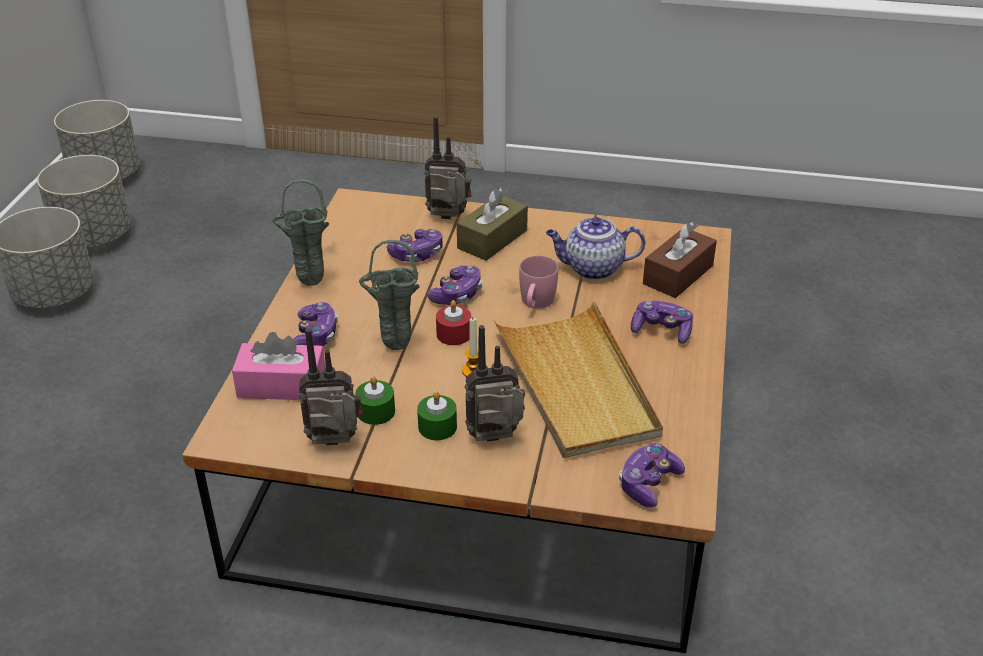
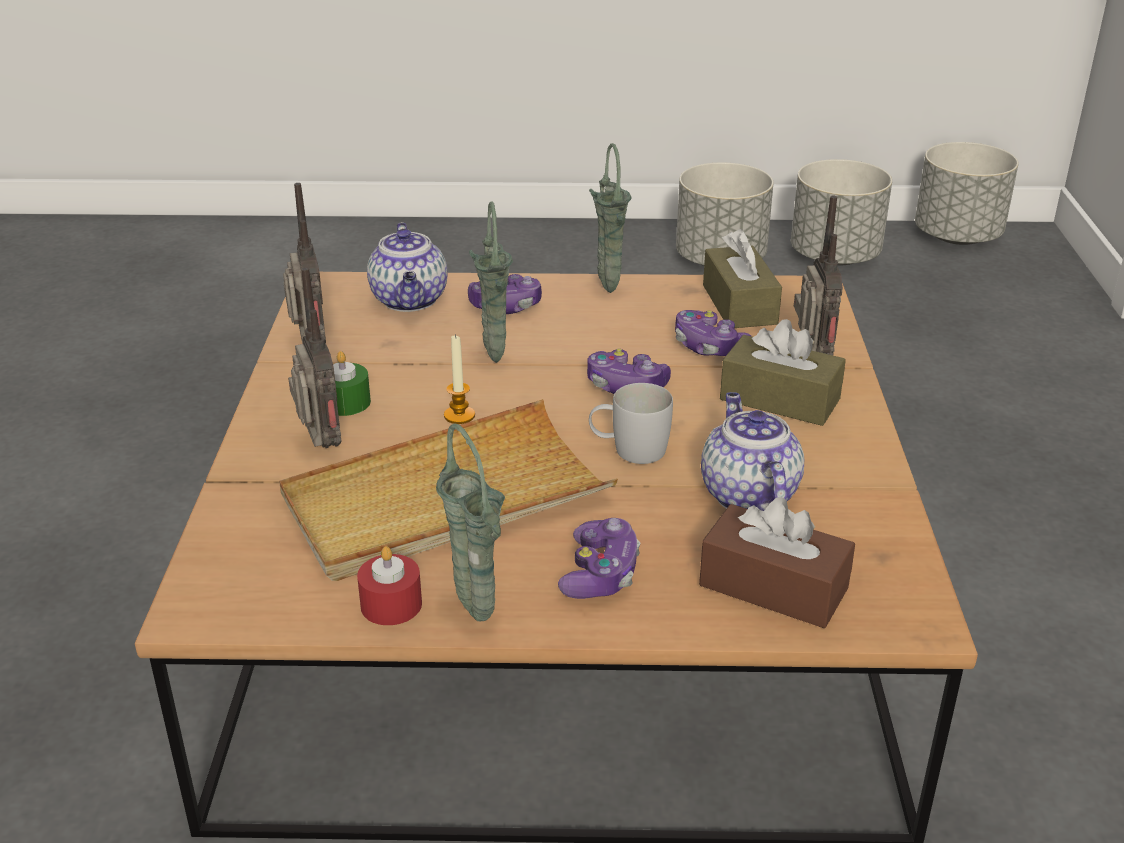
camera: 80 degrees right, 5 degrees down
pink tissue box [232,332,325,400] -> teapot [367,222,448,312]
green candle [355,376,395,425] -> none
red candle [436,300,471,345] -> red candle moved to [357,546,422,625]
pink mug [519,256,558,309] -> white mug [589,383,673,464]
game controller [619,443,685,508] -> none
none -> green vase [436,423,505,621]
none -> brown tissue box [703,229,782,328]

